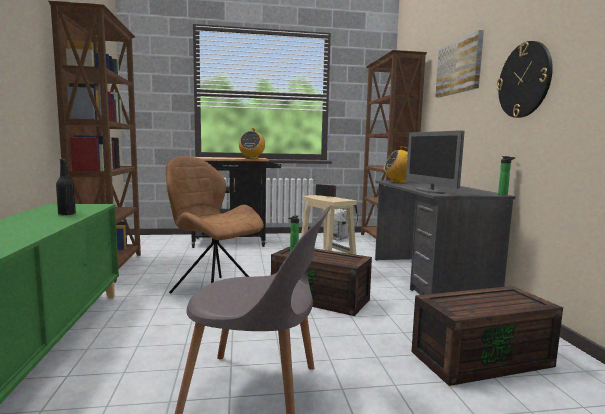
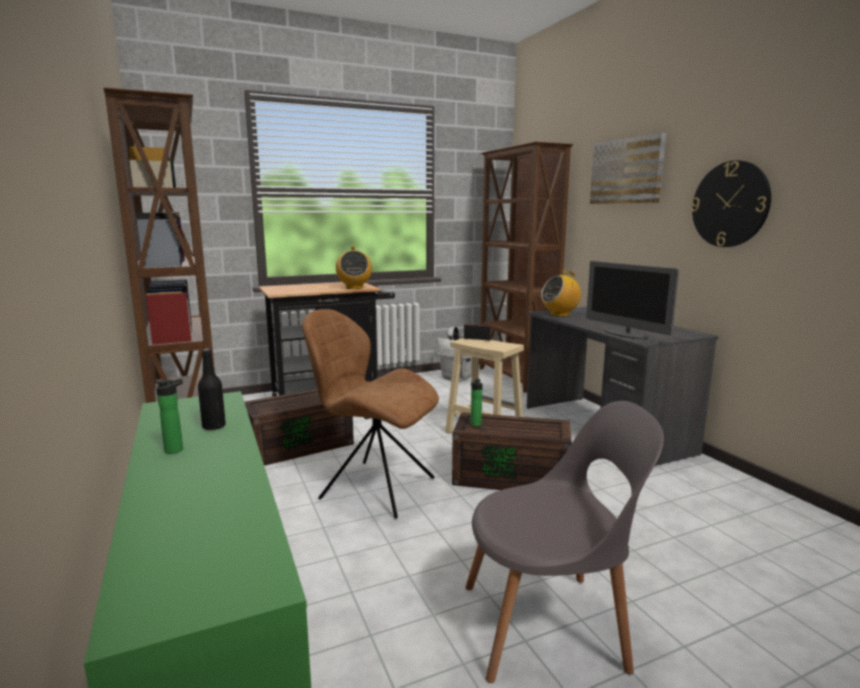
camera: 15 degrees left, 5 degrees up
brown storage box [411,286,563,386] -> brown storage box moved to [244,389,354,466]
bottle [498,156,515,196] -> bottle moved to [155,379,183,454]

